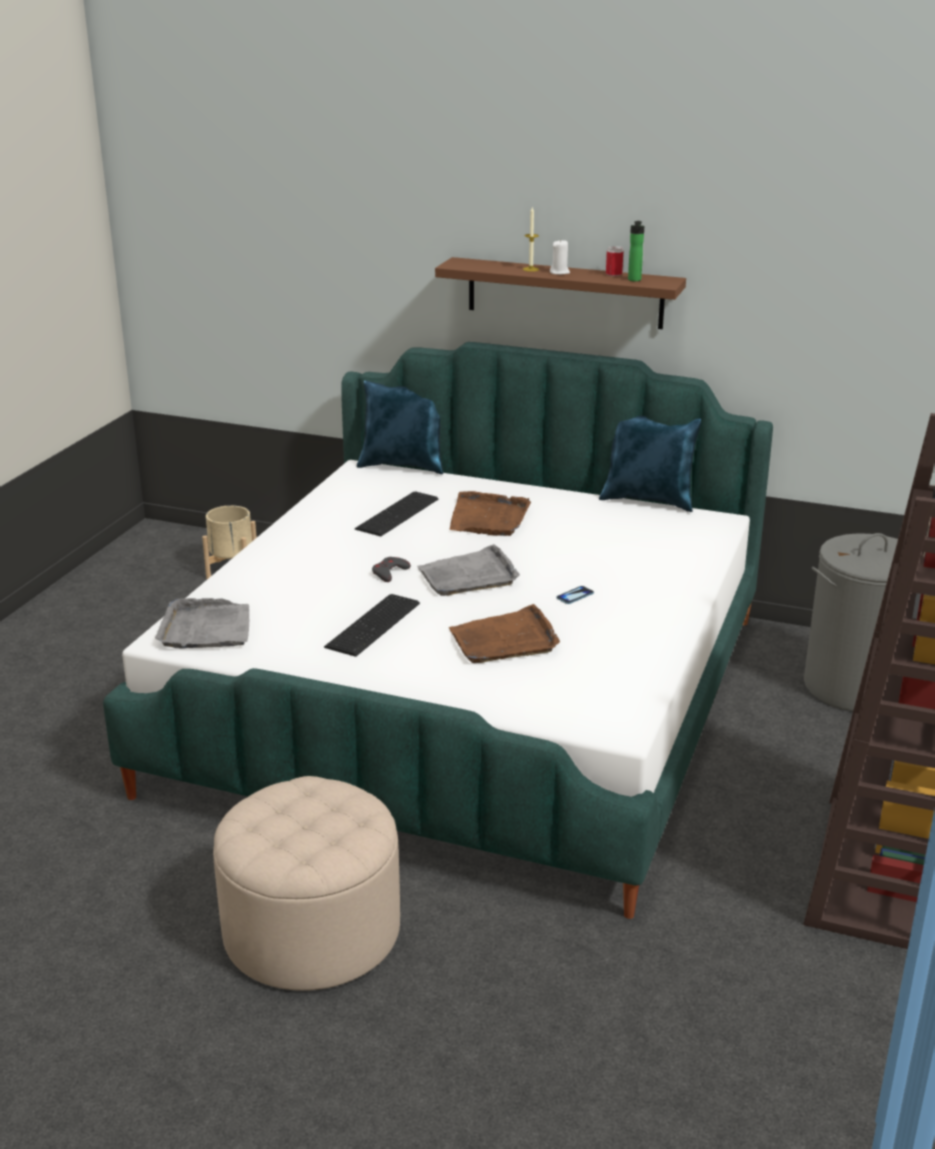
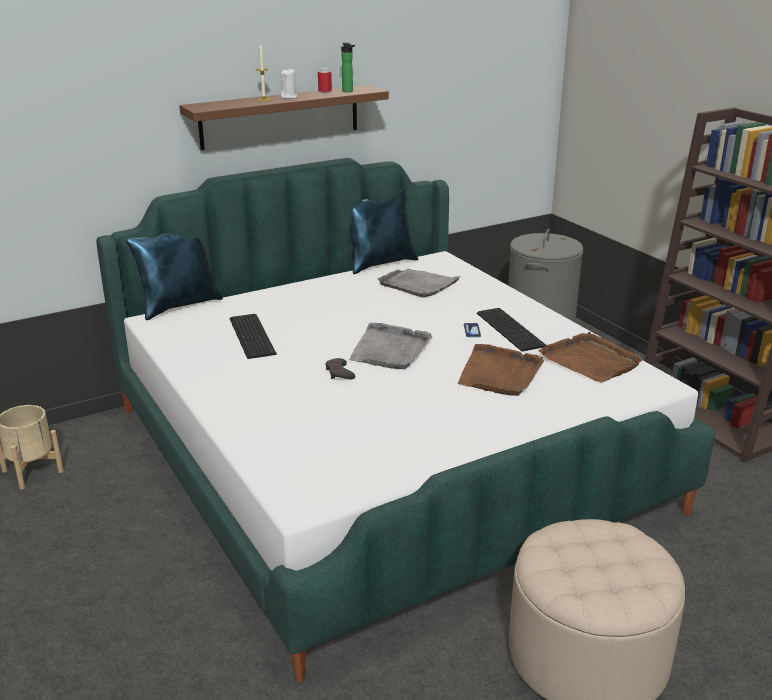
camera: 50 degrees left, 0 degrees up
grey tray [155,598,249,649] -> grey tray moved to [378,269,461,298]
keyboard [324,594,420,657] -> keyboard moved to [477,308,546,352]
brown tray [449,491,531,536] -> brown tray moved to [538,332,643,383]

